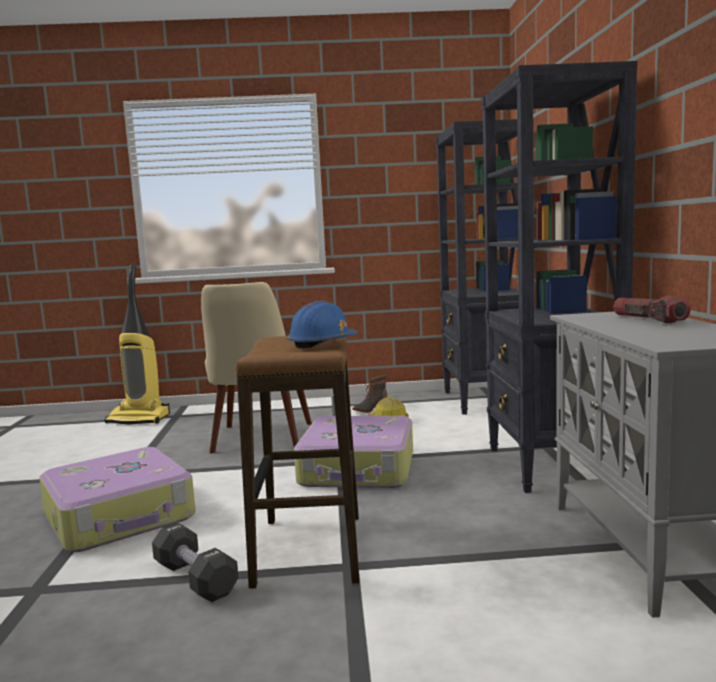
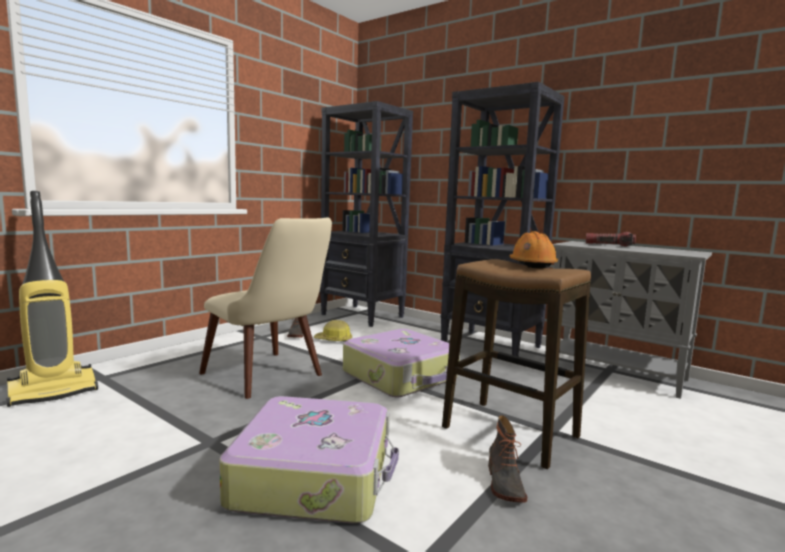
camera: 50 degrees left, 0 degrees up
black dumbbell [152,522,238,602] -> boot [488,415,527,503]
blue hard hat [286,301,359,349] -> orange hard hat [510,231,558,269]

